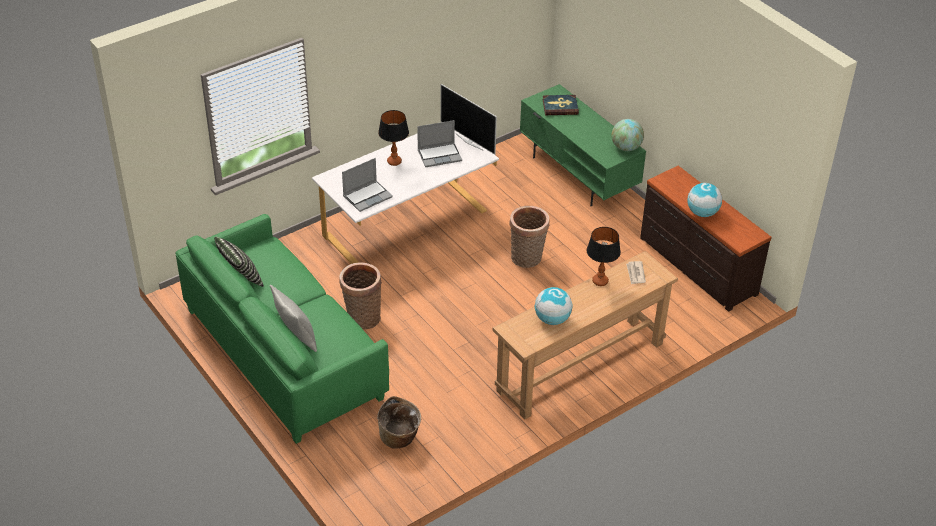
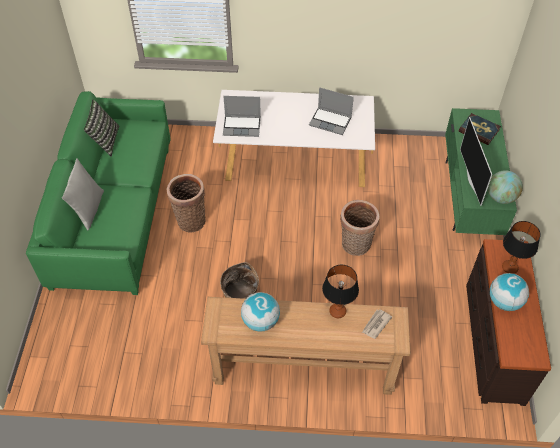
camera: 40 degrees right, 10 degrees up
basket [377,396,421,449] -> basket moved to [220,262,259,299]
table lamp [378,110,409,166] -> table lamp moved to [502,221,541,274]
television [440,84,497,155] -> television moved to [460,117,492,206]

